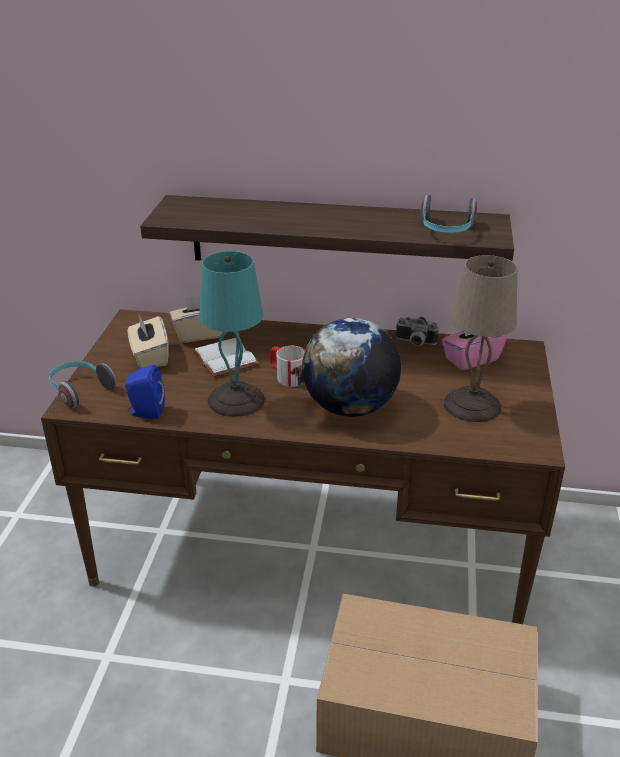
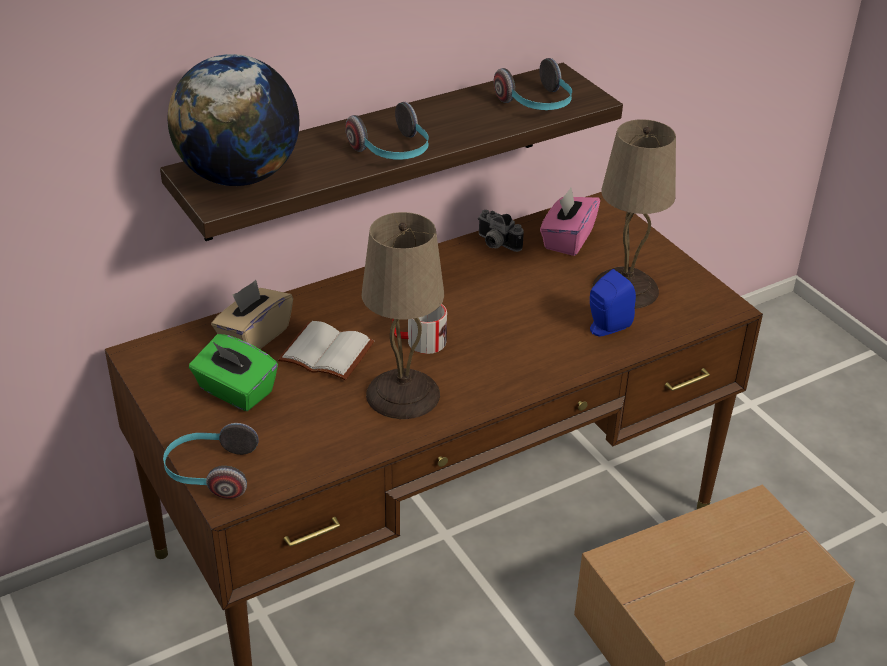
camera: 40 degrees left, 5 degrees up
blue speaker [125,365,165,419] -> blue speaker moved to [590,269,636,337]
beige tissue box [128,315,169,369] -> green tissue box [189,334,278,411]
turquoise table lamp [199,251,265,417] -> beige table lamp [362,212,444,419]
globe [302,318,401,417] -> globe moved to [167,54,299,186]
camera [396,317,439,346] -> camera turned 60 degrees clockwise [478,210,524,252]
none -> headphones [345,102,429,160]

